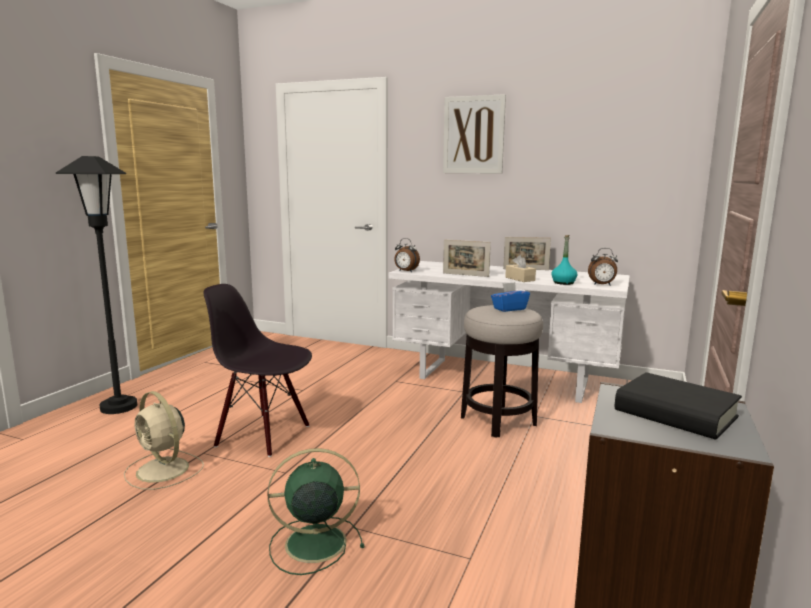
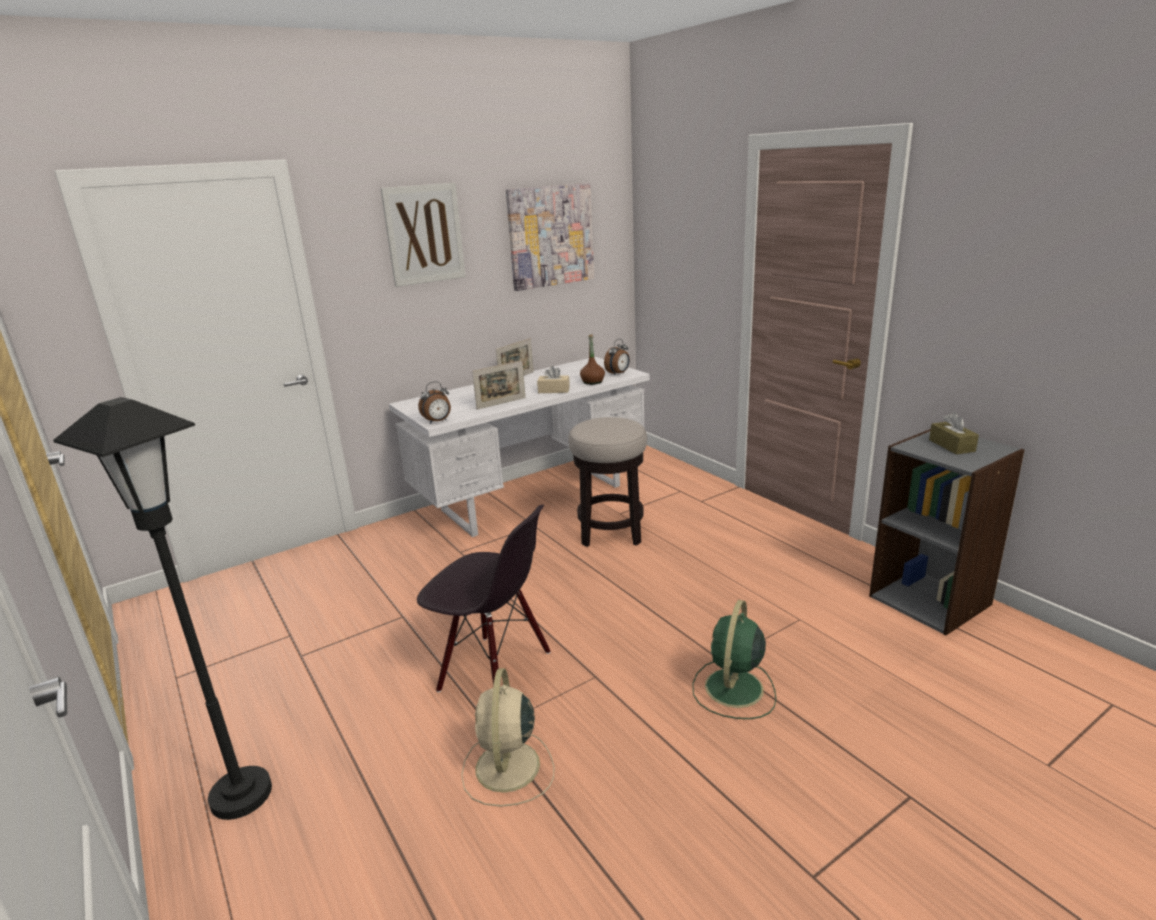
camera: 55 degrees left, 10 degrees up
beige fan [124,391,204,490] -> beige fan turned 105 degrees clockwise [461,668,554,807]
black chair [203,284,312,457] -> black chair turned 120 degrees counterclockwise [417,505,551,693]
blue tissue box [491,282,530,312] -> none
turquoise bottle [552,235,578,285] -> brown bottle [580,335,605,385]
black book [615,372,742,439] -> brown tissue box [929,412,979,455]
none -> picture [506,183,594,291]

